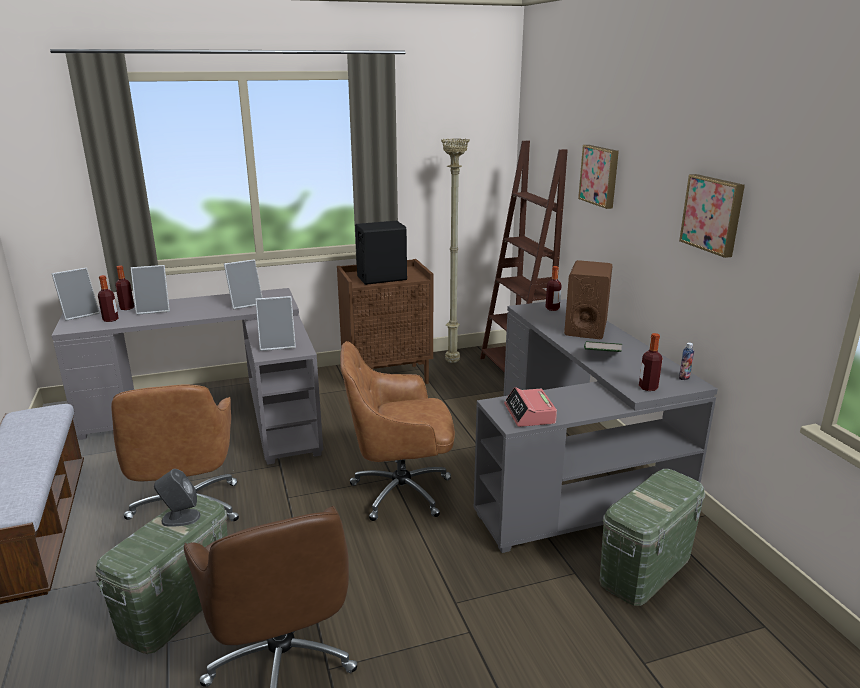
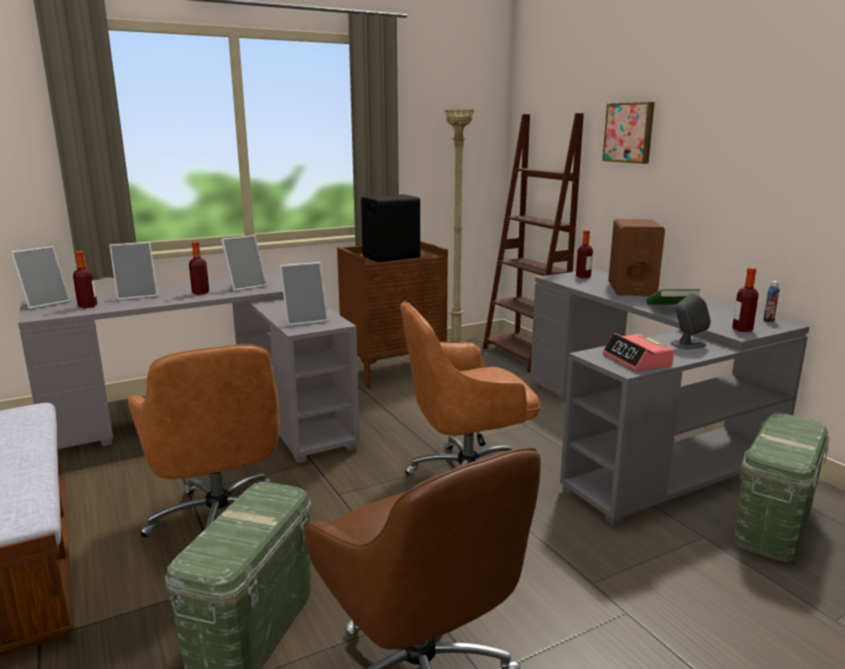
camera: 10 degrees left, 5 degrees down
bottle [115,265,134,310] -> bottle moved to [189,242,209,295]
grey speaker [154,469,200,527] -> grey speaker moved to [671,293,711,349]
picture [679,174,745,258] -> none

